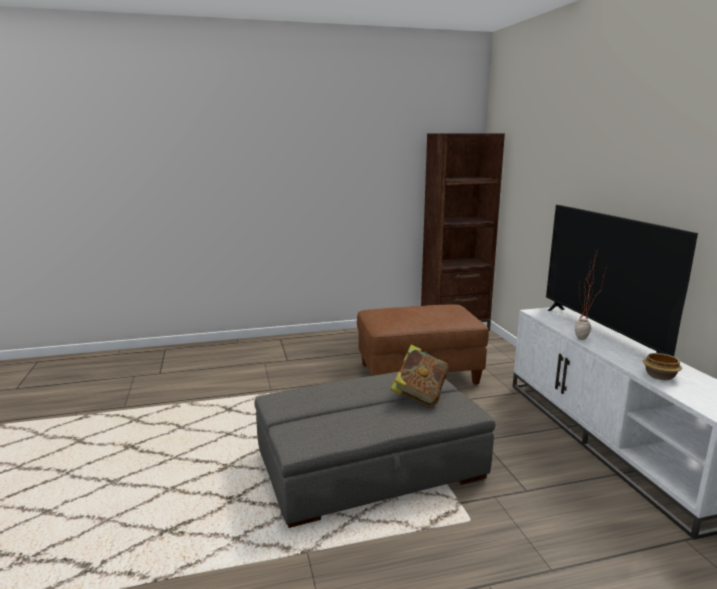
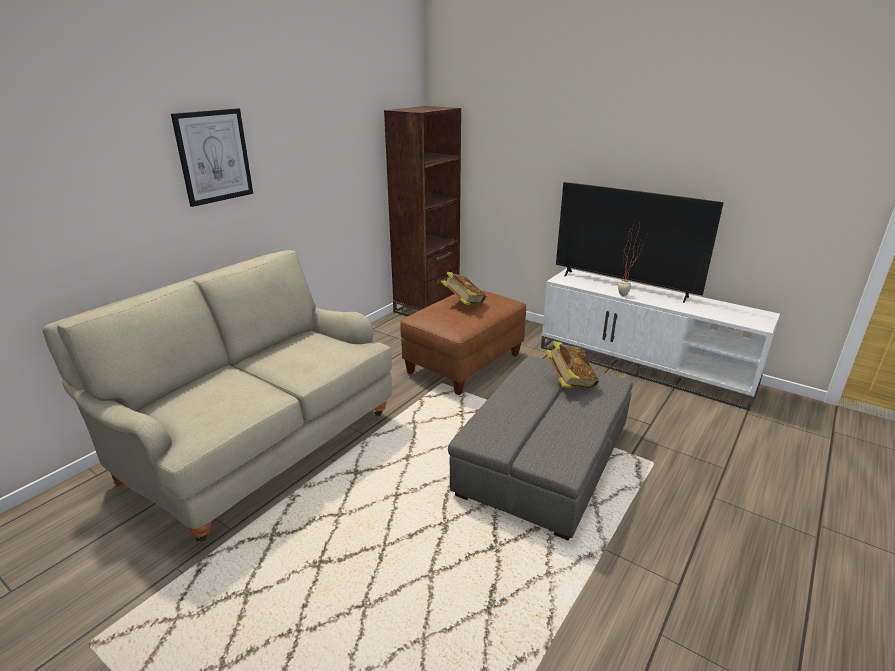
camera: 40 degrees left, 10 degrees up
bowl [643,353,682,380] -> none
none -> beige sofa [42,250,392,542]
none -> picture [171,108,253,207]
none -> book [441,272,486,305]

